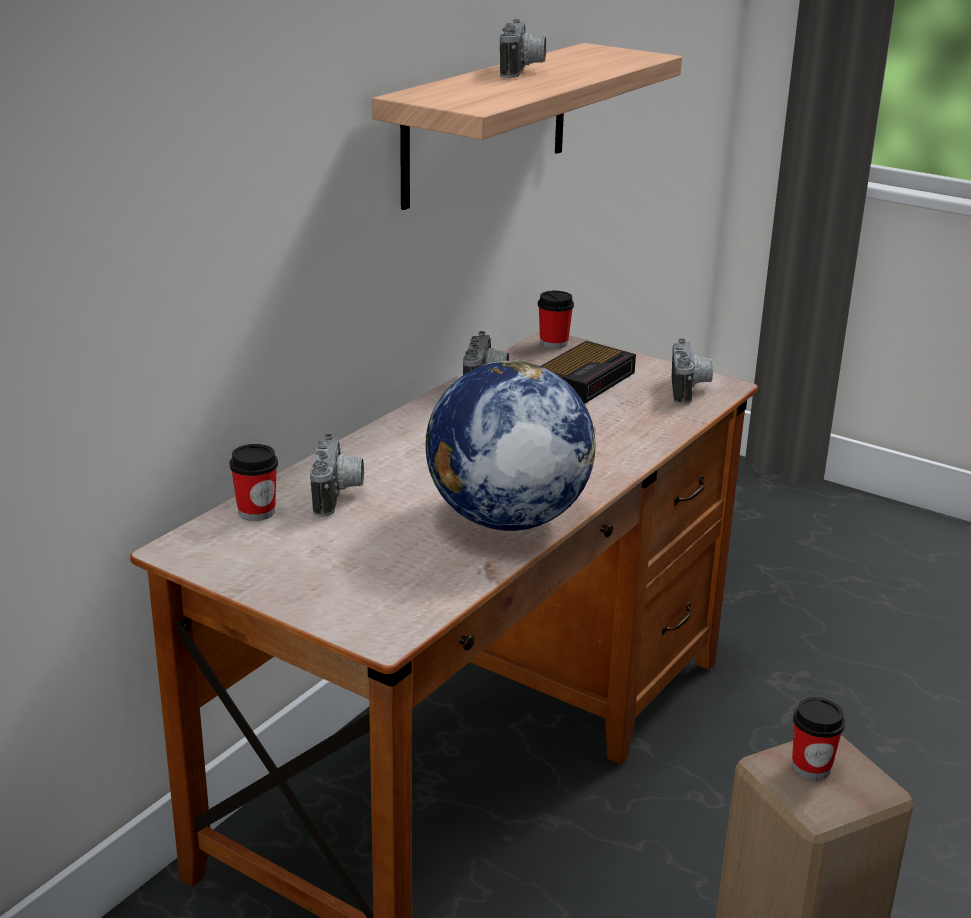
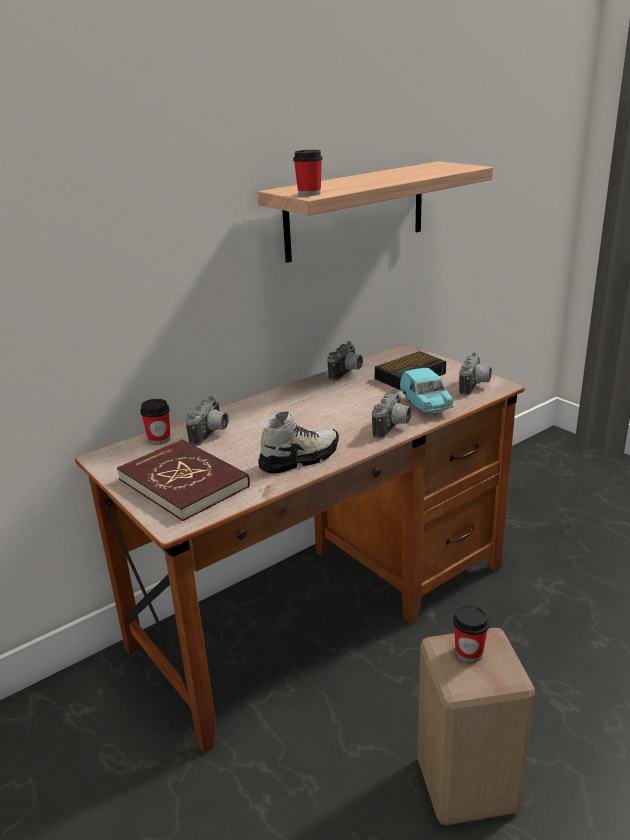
camera: 20 degrees right, 0 degrees up
globe [425,361,596,531] -> shoe [258,411,339,474]
camera [500,19,546,78] -> camera moved to [372,390,412,439]
cup [538,290,574,349] -> cup moved to [293,150,323,196]
none -> red book [117,439,250,521]
none -> turquoise toy car [400,368,454,415]

